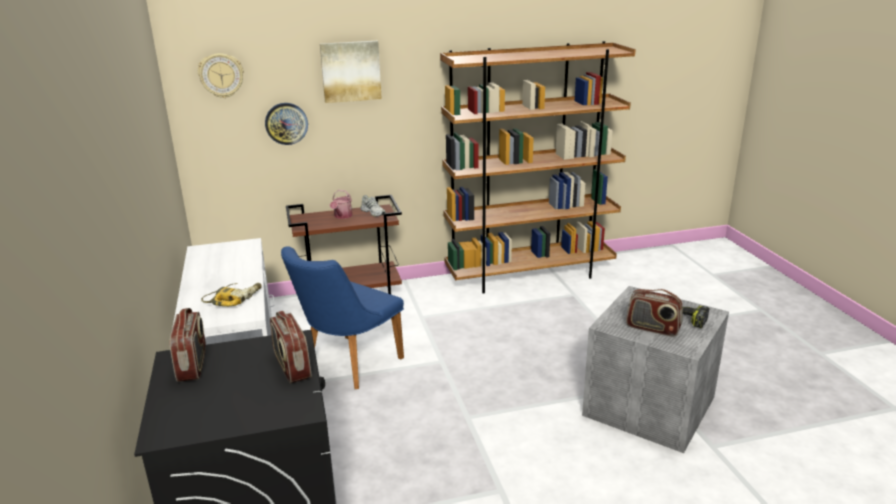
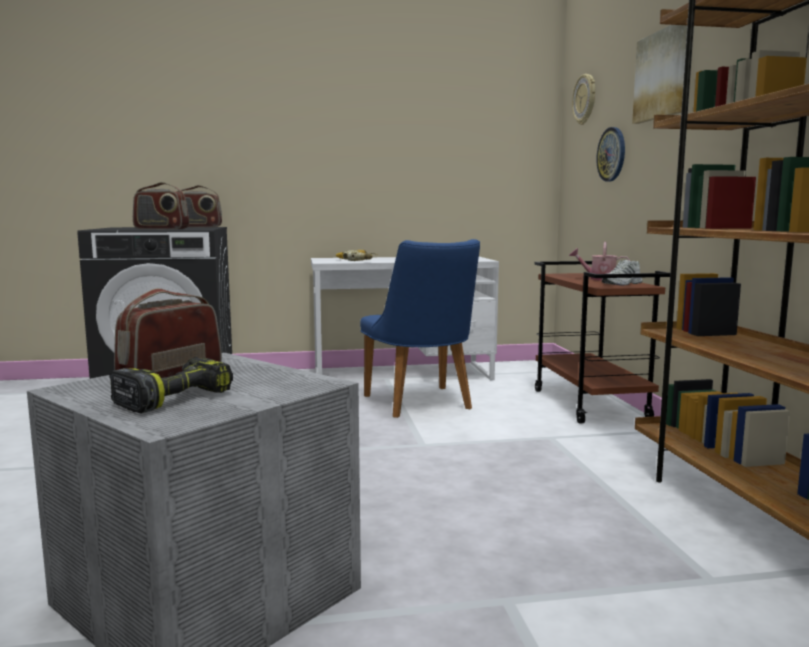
camera: 95 degrees right, 15 degrees down
radio [270,311,312,383] -> radio turned 150 degrees counterclockwise [133,182,189,229]
blue chair [281,246,404,389] -> blue chair turned 150 degrees counterclockwise [360,239,480,418]

